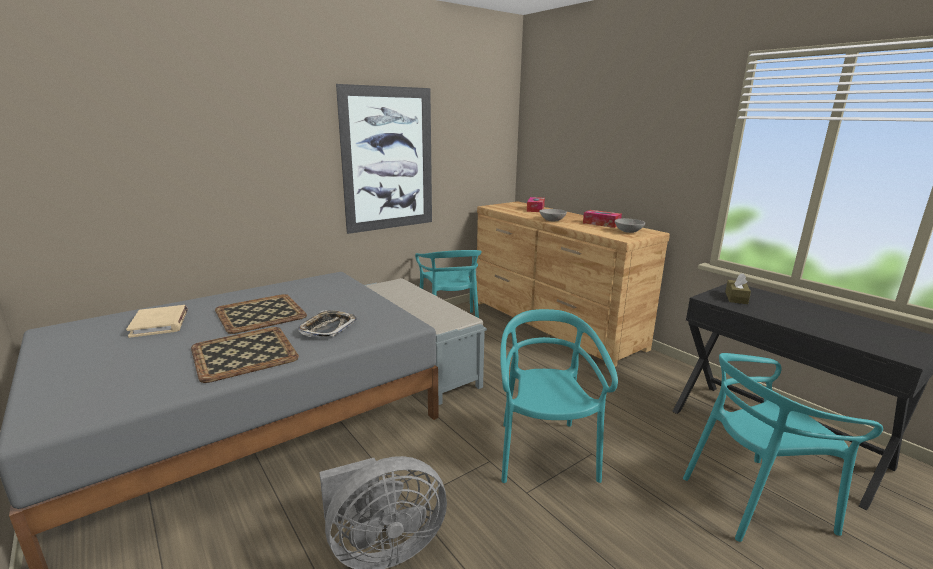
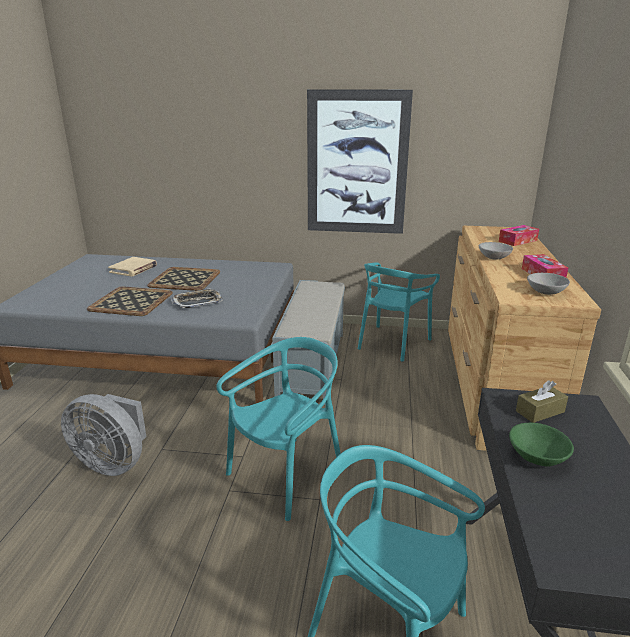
camera: 45 degrees right, 5 degrees up
none -> green bowl [509,423,574,466]

